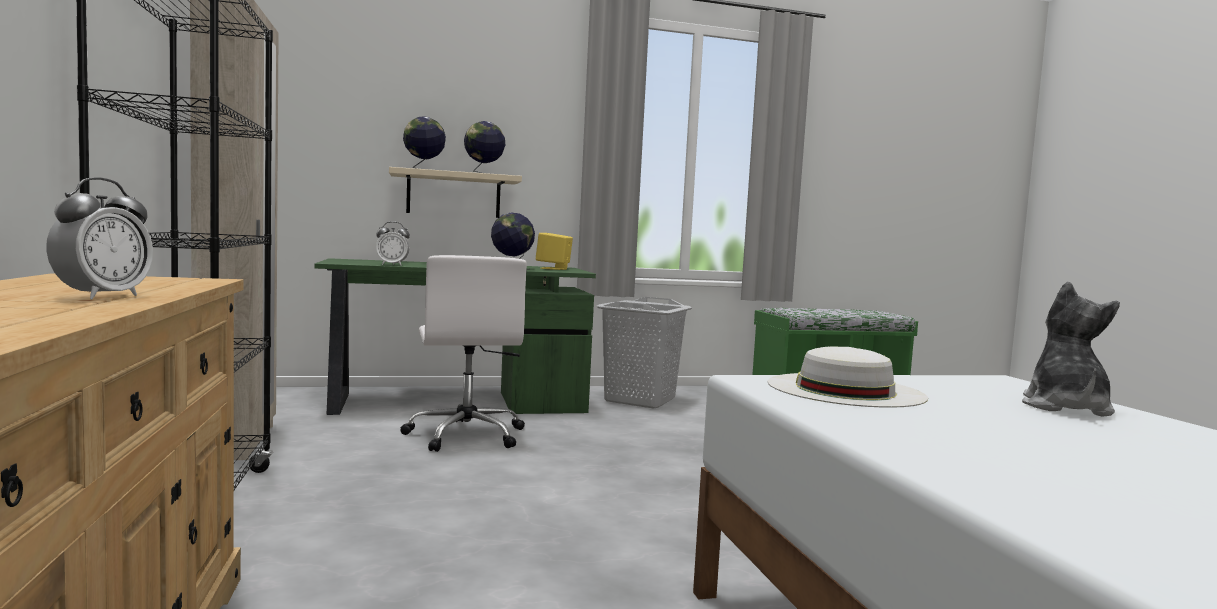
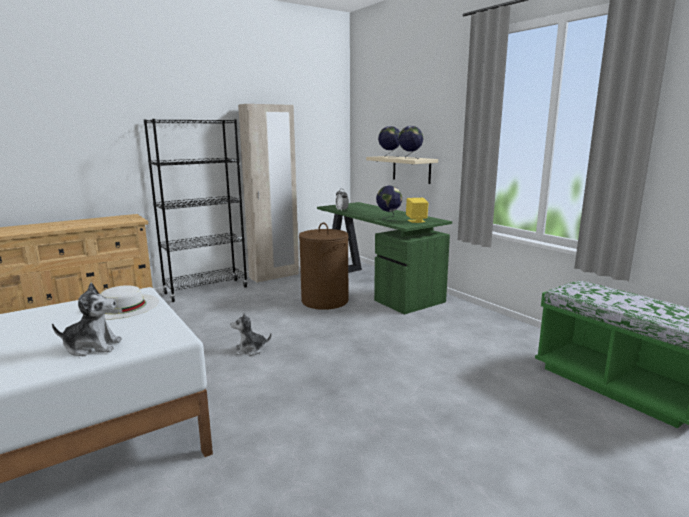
camera: 70 degrees right, 10 degrees up
alarm clock [46,177,153,299] -> none
white office chair [400,255,527,452] -> brown laundry basket [299,223,349,310]
grey laundry basket [597,297,692,409] -> none
none -> plush toy [230,313,272,356]

